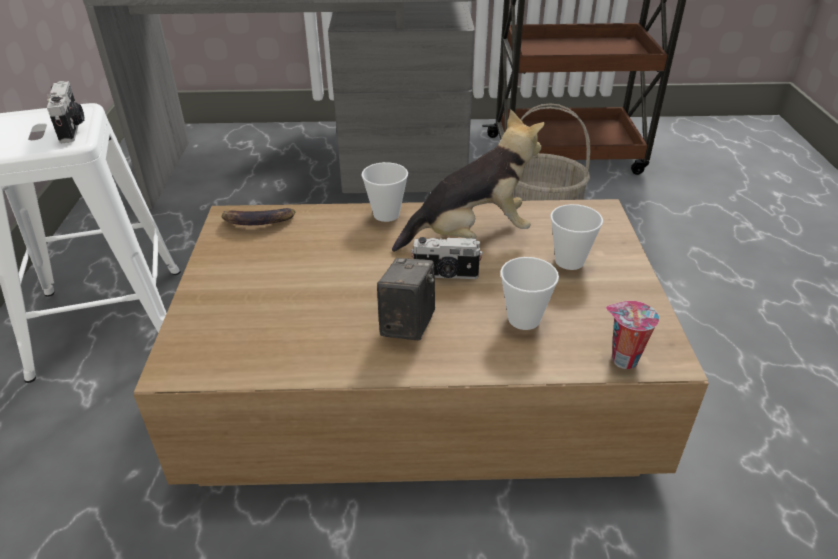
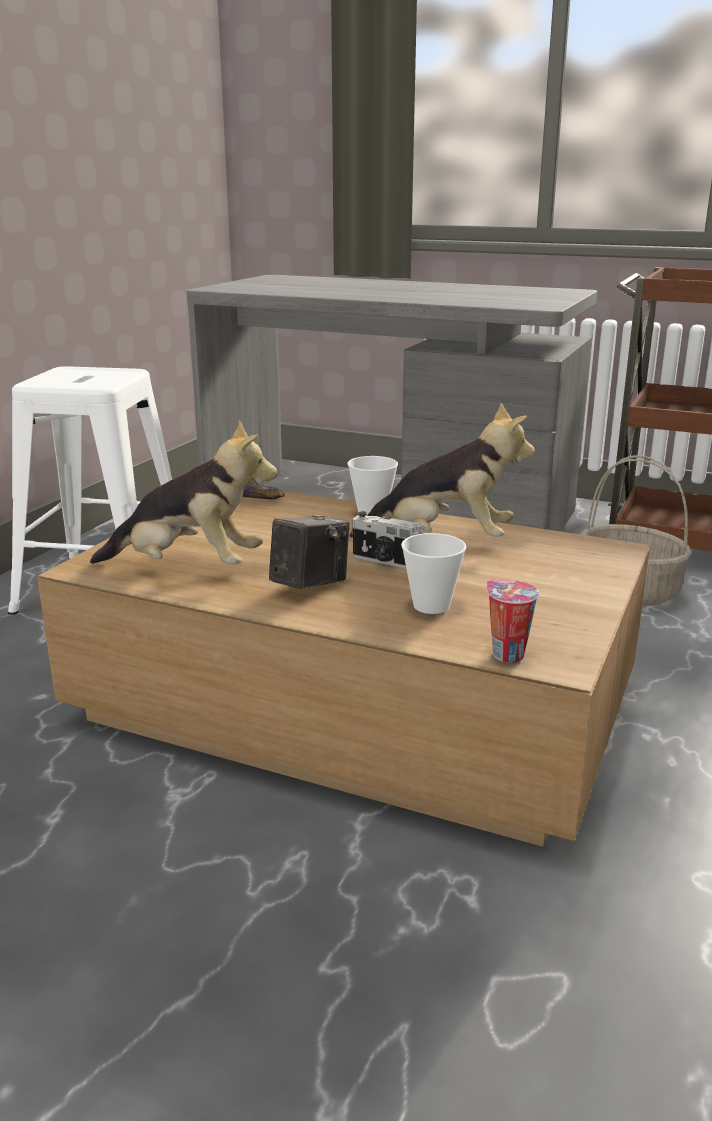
camera: 25 degrees right, 15 degrees down
camera [47,81,85,143] -> none
cup [550,204,603,270] -> none
none -> plush toy [90,420,277,565]

